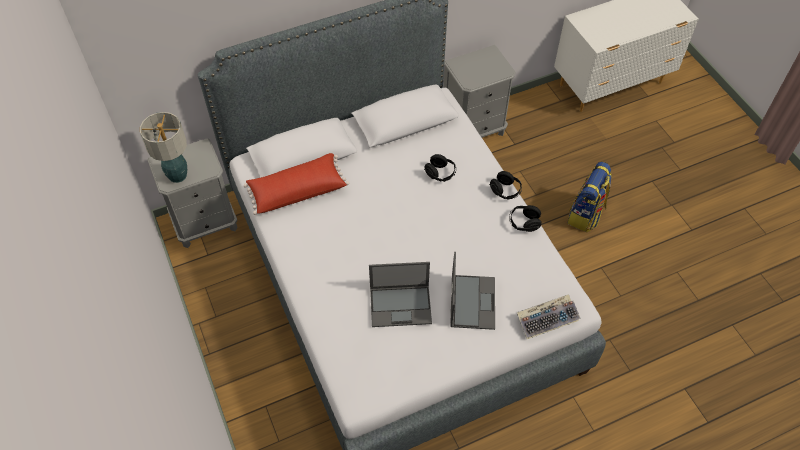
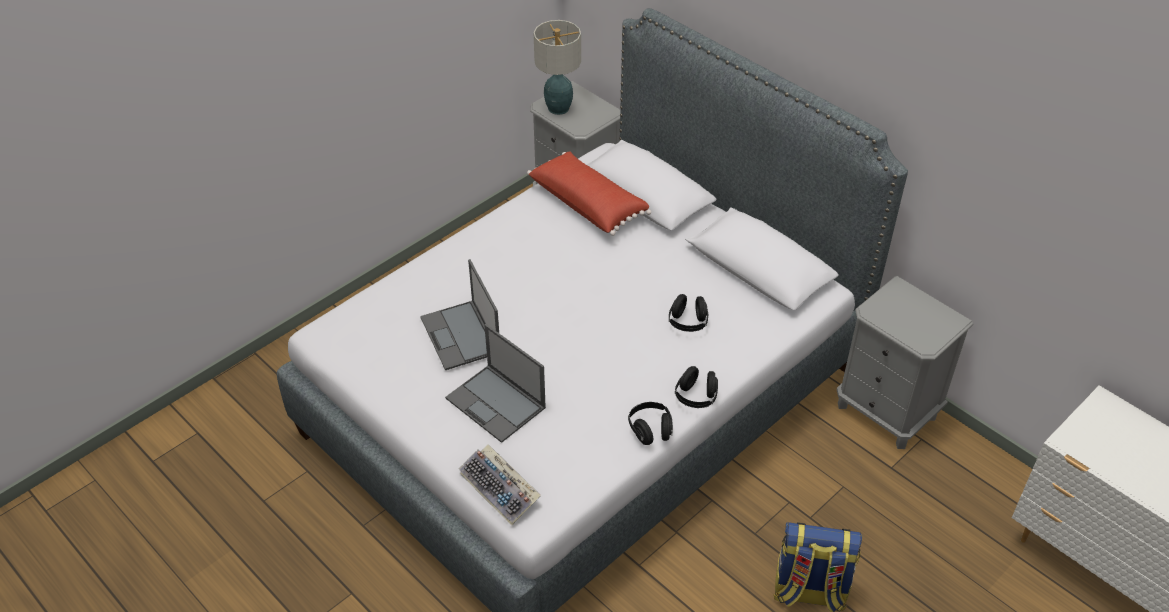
camera: 70 degrees right, 10 degrees down
laptop [450,252,495,330] -> laptop turned 60 degrees clockwise [445,324,546,443]

